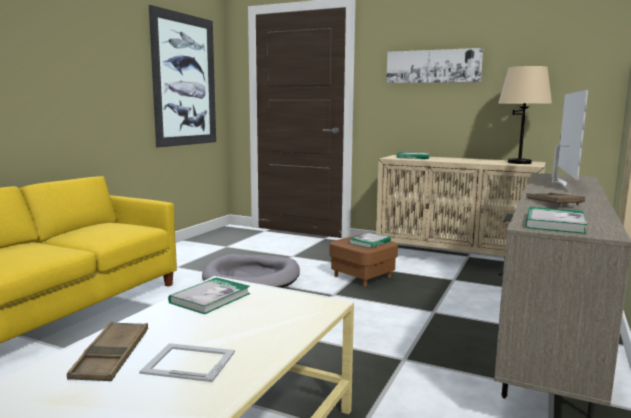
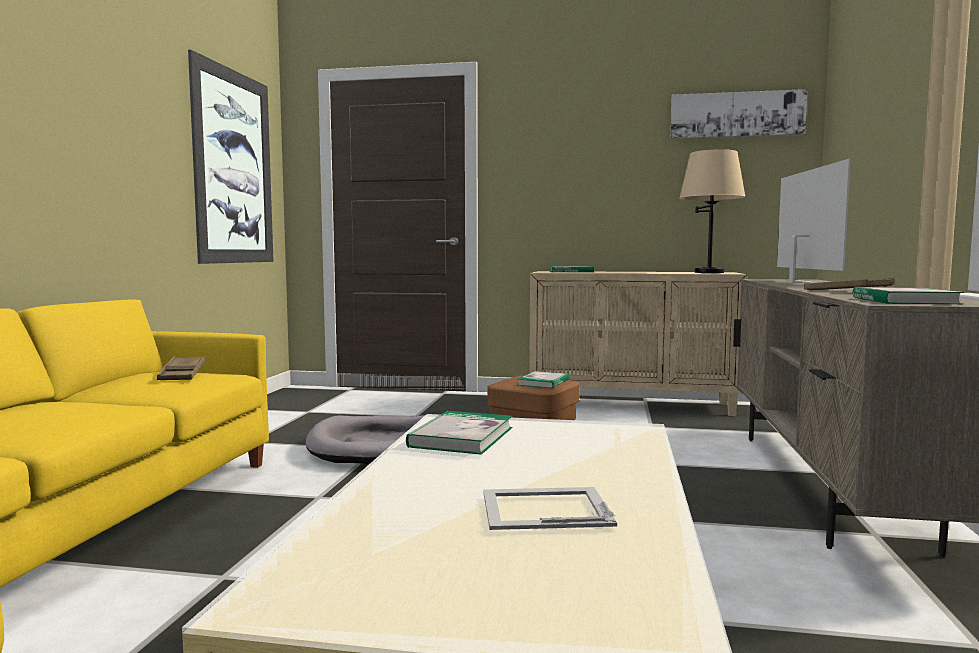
camera: 15 degrees left, 5 degrees down
brown tray [67,321,148,381] -> brown tray moved to [157,356,205,380]
picture [386,48,483,83] -> picture moved to [670,89,807,139]

